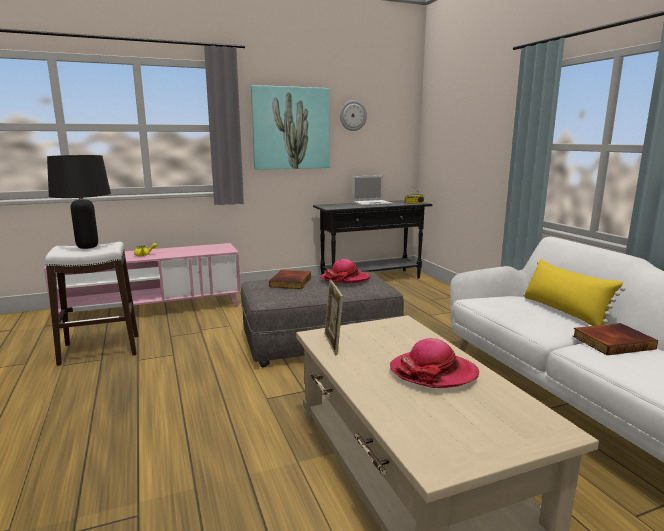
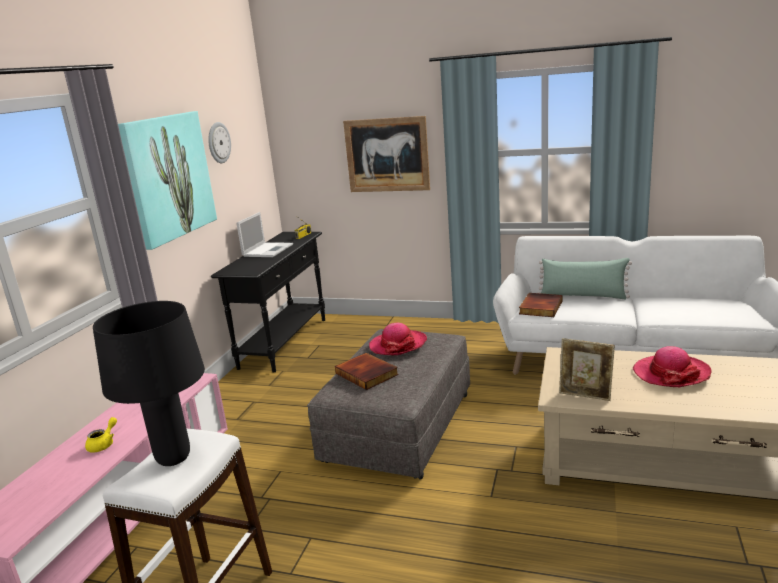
camera: 50 degrees left, 5 degrees up
yellow pillow [523,259,626,326] -> green pillow [538,258,632,299]
book [573,323,658,355] -> book moved to [519,293,563,317]
none -> picture [343,116,430,192]

